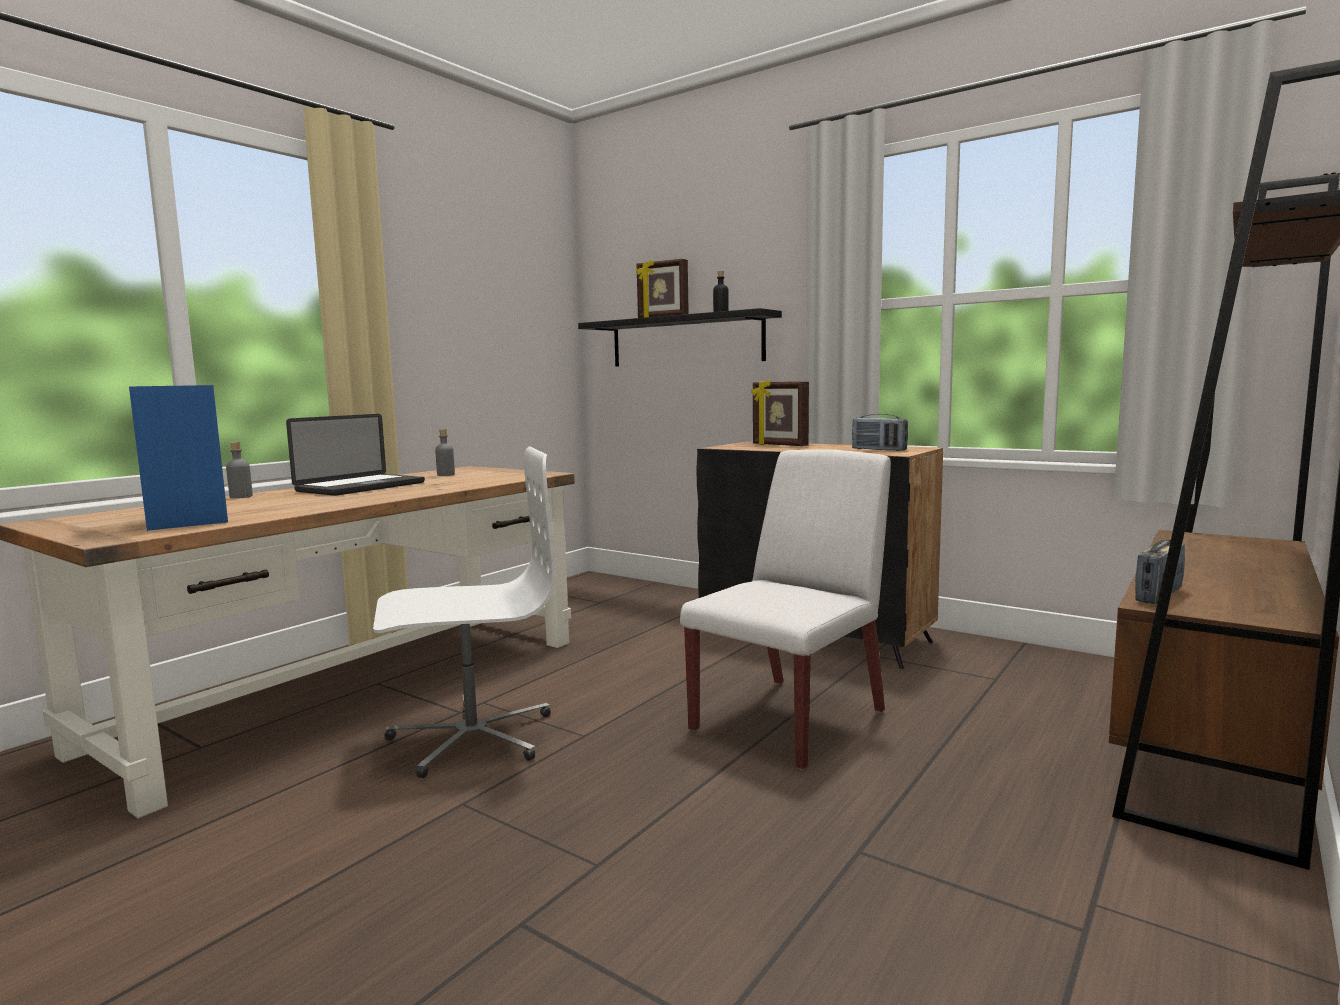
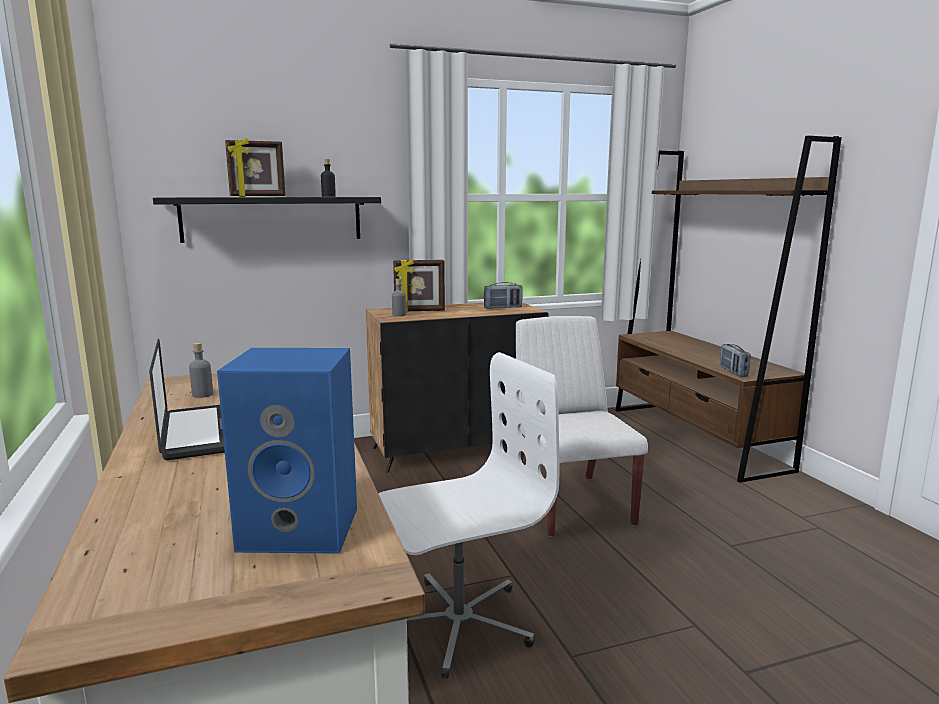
camera: 55 degrees left, 5 degrees up
grey bottle [226,442,253,498] -> grey bottle moved to [392,279,406,317]
white office chair [373,446,556,778] -> white office chair turned 45 degrees clockwise [378,352,559,679]

